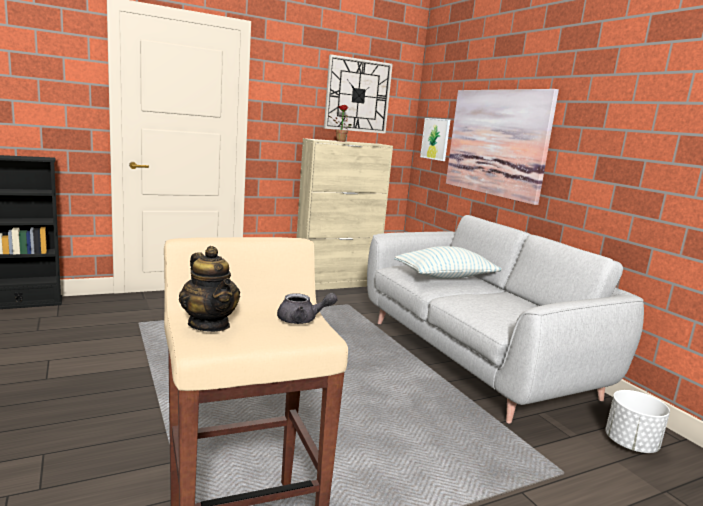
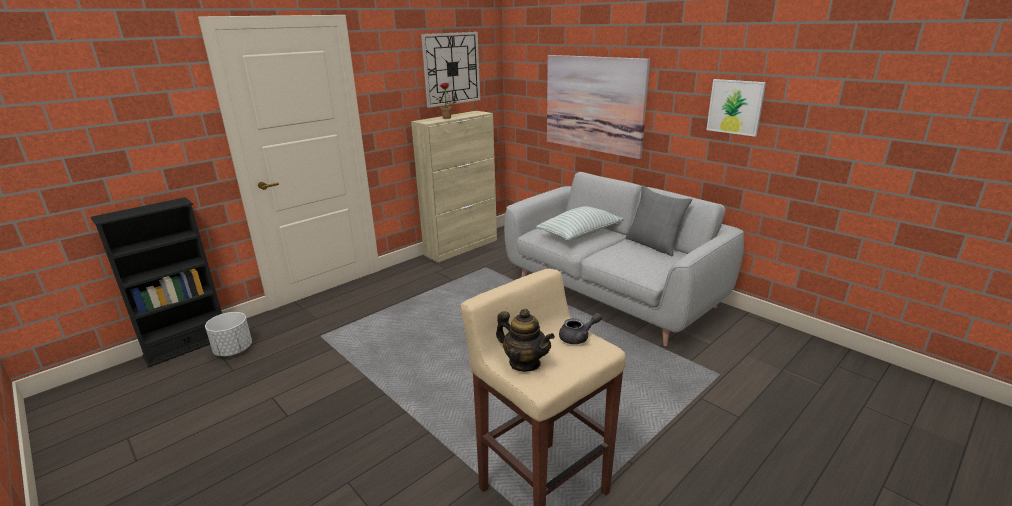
camera: 15 degrees left, 10 degrees up
picture [420,118,450,161] -> picture moved to [706,79,766,137]
white planter [605,390,670,453] -> white planter moved to [205,312,252,356]
none -> grey pillow [625,185,692,256]

